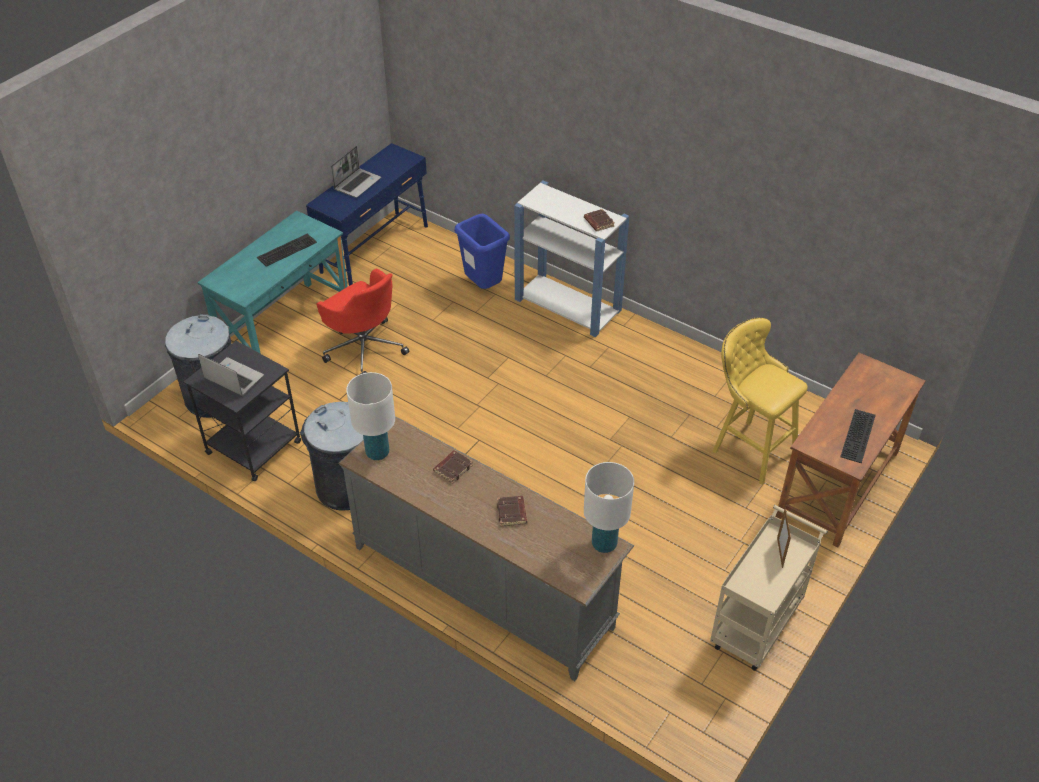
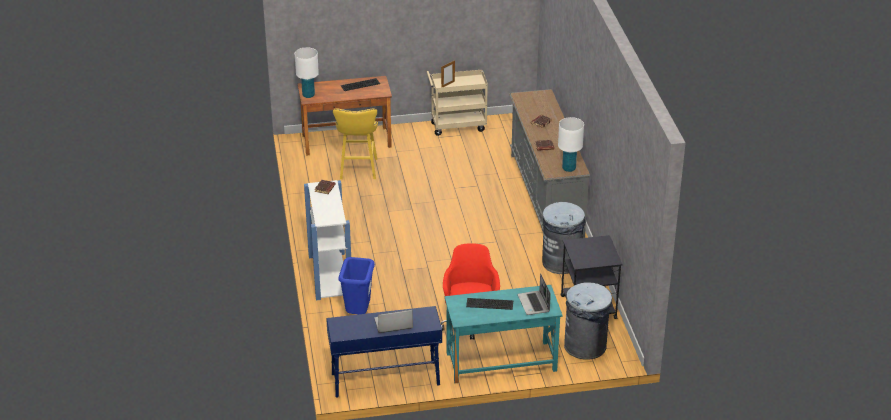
camera: 135 degrees left, 10 degrees down
laptop [198,354,264,396] -> laptop moved to [517,273,551,315]
white table lamp [584,462,634,553] -> white table lamp moved to [295,47,319,98]

